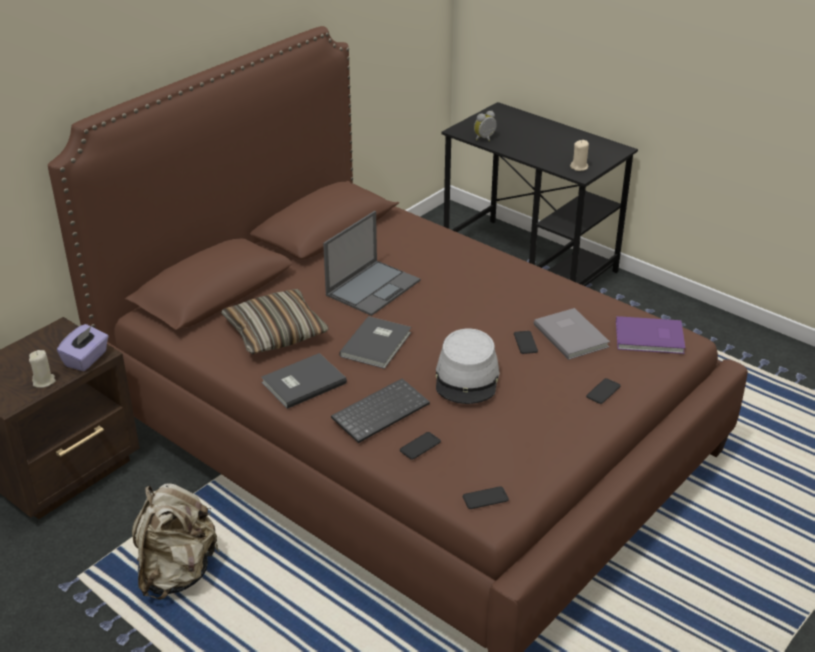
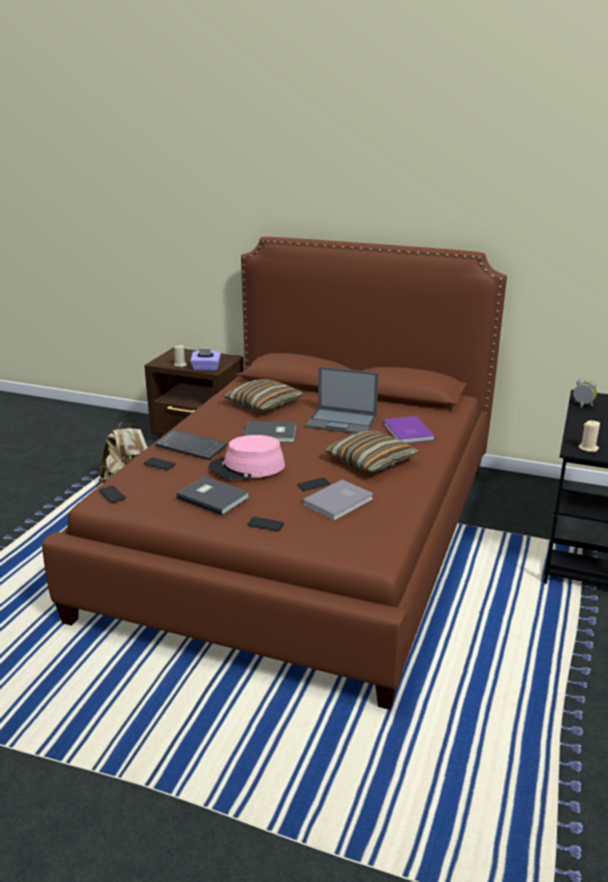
camera: 70 degrees right, 10 degrees down
grey book [261,353,347,409] -> grey book moved to [176,476,250,515]
grey hat [436,329,500,404] -> pink hat [209,435,285,479]
purple book [616,316,685,354] -> purple book moved to [383,416,435,444]
none -> pillow [324,430,420,473]

